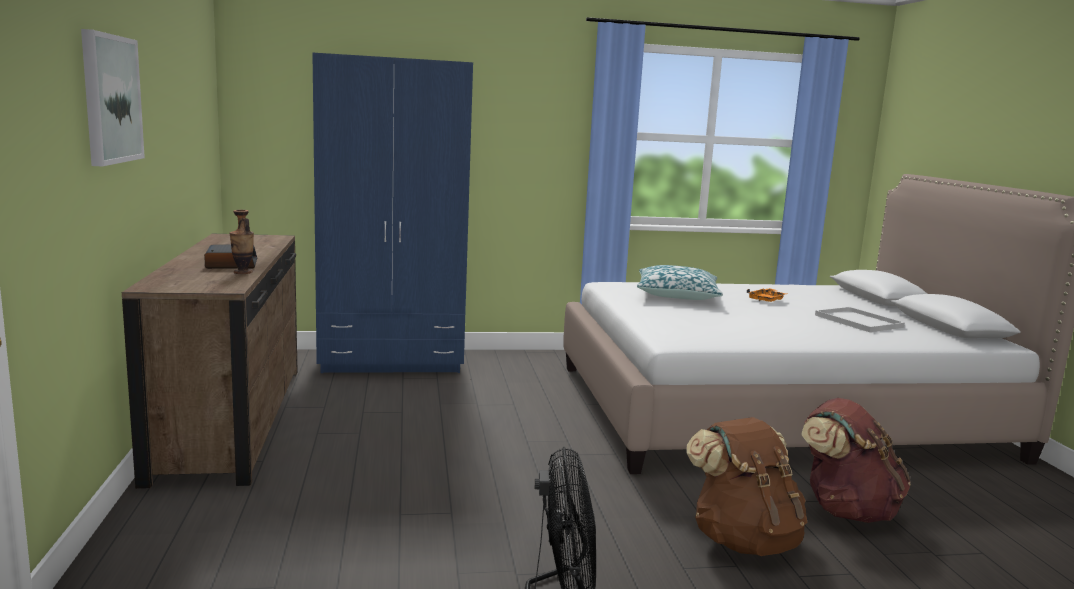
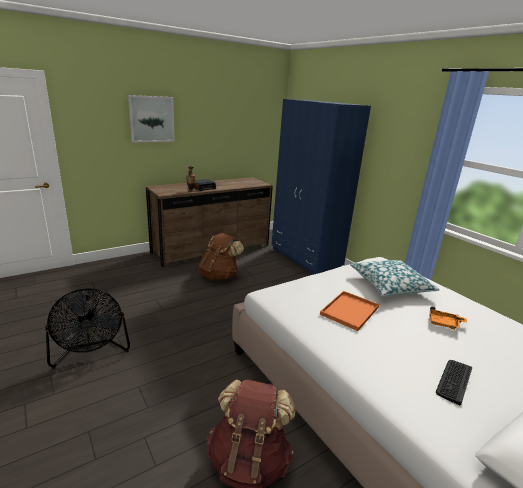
camera: 65 degrees right, 10 degrees up
brown backpack [686,417,807,556] -> brown backpack moved to [199,233,244,280]
white tray [815,307,905,332] -> keyboard [436,360,472,406]
none -> orange tray [320,291,379,331]

